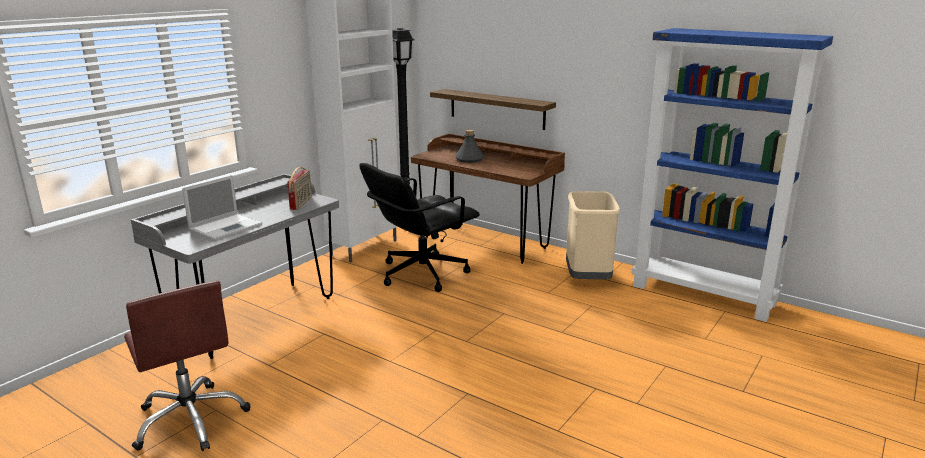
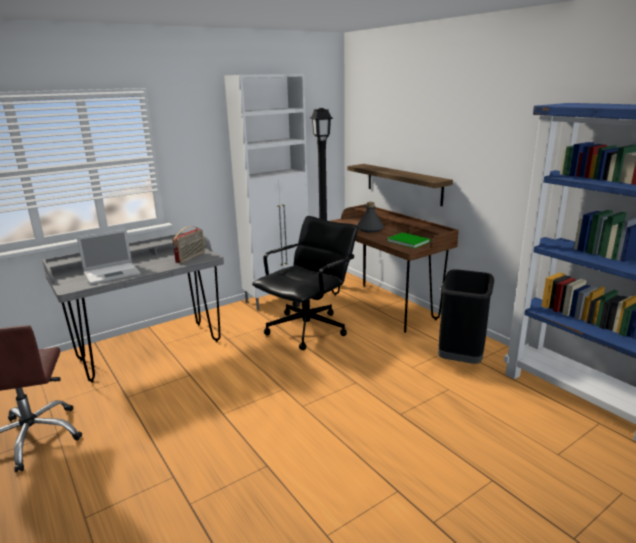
camera: 20 degrees right, 0 degrees up
black office chair [359,163,480,292] -> black office chair turned 150 degrees clockwise [252,216,358,350]
beige trash can [566,191,620,279] -> black trash can [438,269,494,364]
none -> green book [388,232,430,248]

